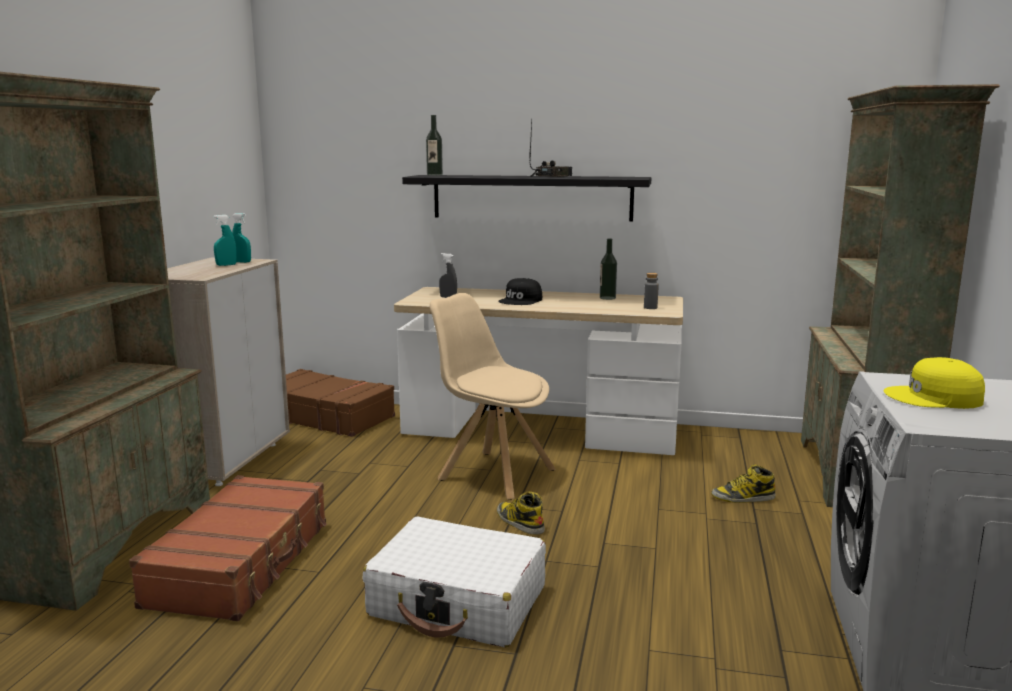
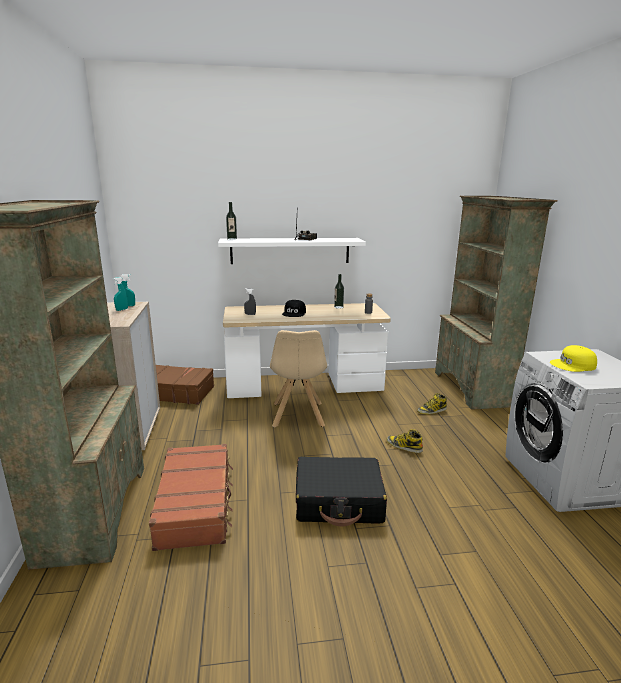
camera: 20 degrees left, 5 degrees up
white suitcase [362,517,546,647] -> black suitcase [296,457,387,526]
black shelf [402,175,651,221] -> white shelf [218,238,366,264]
beige chair [430,293,556,500] -> beige chair turned 105 degrees counterclockwise [270,330,327,427]
boot [497,492,545,535] -> boot moved to [386,429,423,453]

